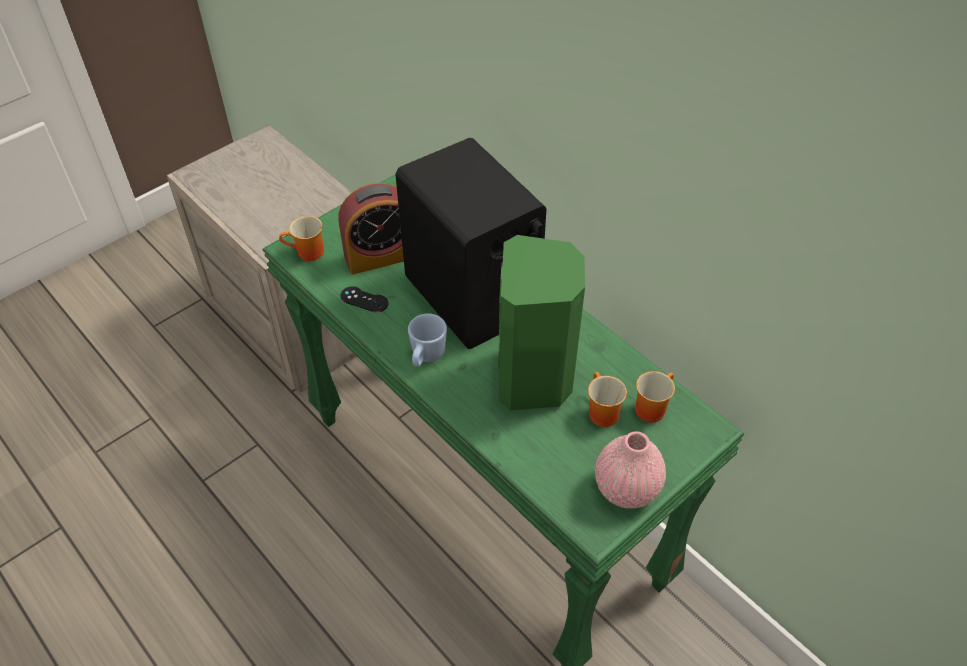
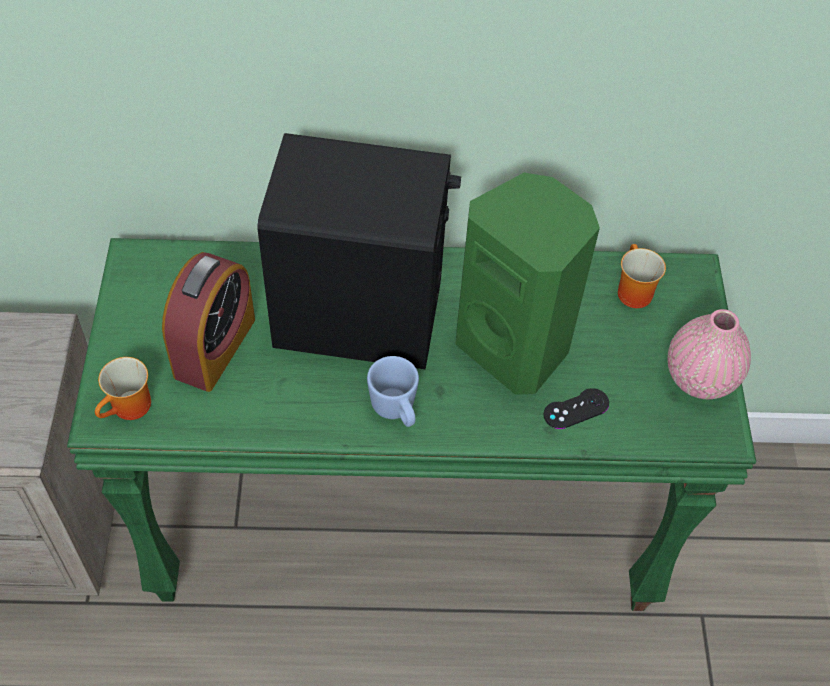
camera: 50 degrees left, 5 degrees up
black game controller [340,287,389,312] -> black game controller moved to [543,388,609,429]
mug [588,372,627,427] -> none

